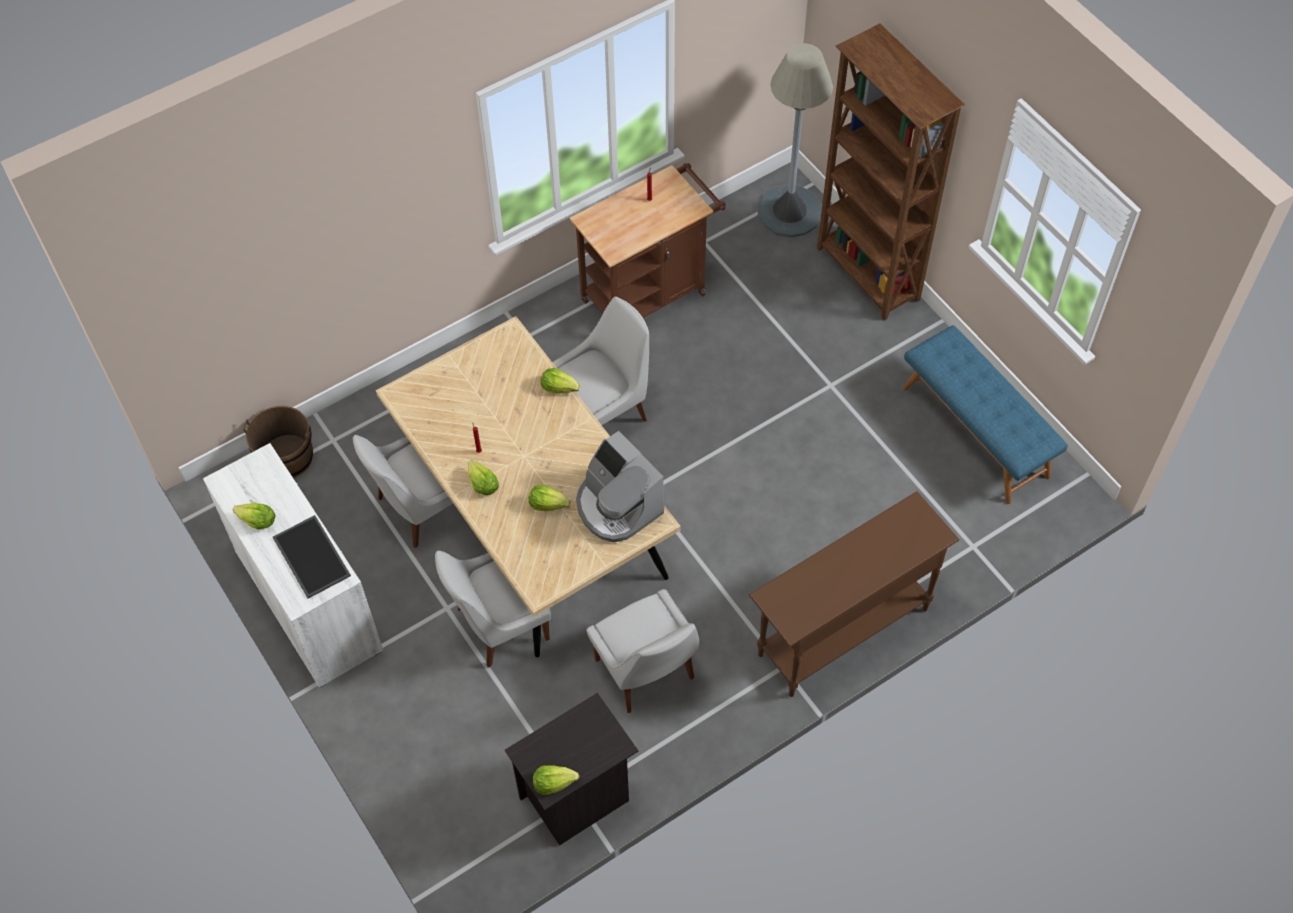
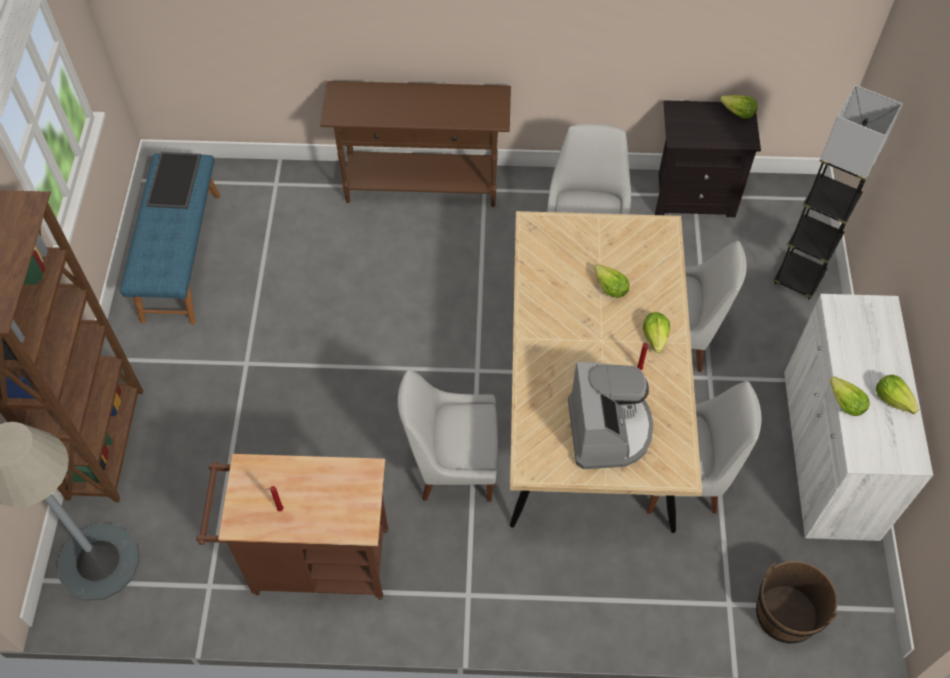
camera: 145 degrees left, 0 degrees up
tray [273,515,351,599] -> tray moved to [146,152,201,209]
lettuce [541,368,580,394] -> lettuce moved to [830,376,870,416]
coffee machine [576,431,665,543] -> coffee machine moved to [568,362,653,469]
none -> grey floor lamp [773,85,903,300]

